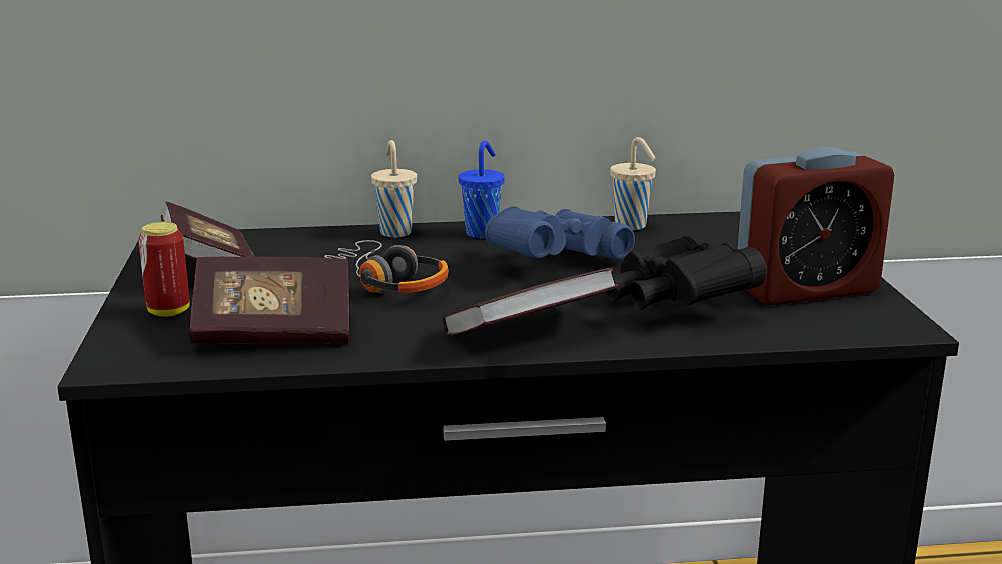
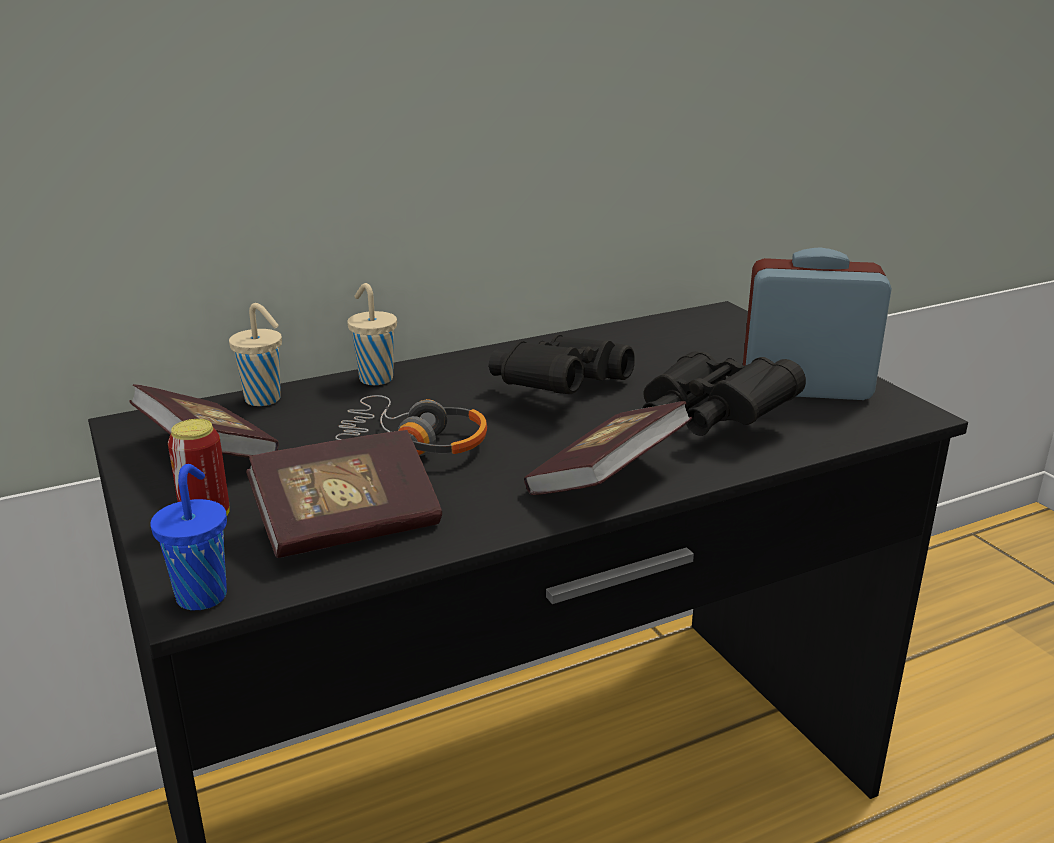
camera: 20 degrees left, 5 degrees up
blue cup [458,141,505,238] -> blue cup moved to [150,464,227,610]
blue binoculars [485,206,635,260] -> black binoculars [489,335,635,394]
beige cup [610,137,656,230] -> beige cup moved to [229,303,282,406]
alarm clock [738,146,894,305] -> alarm clock turned 135 degrees counterclockwise [743,247,892,400]

